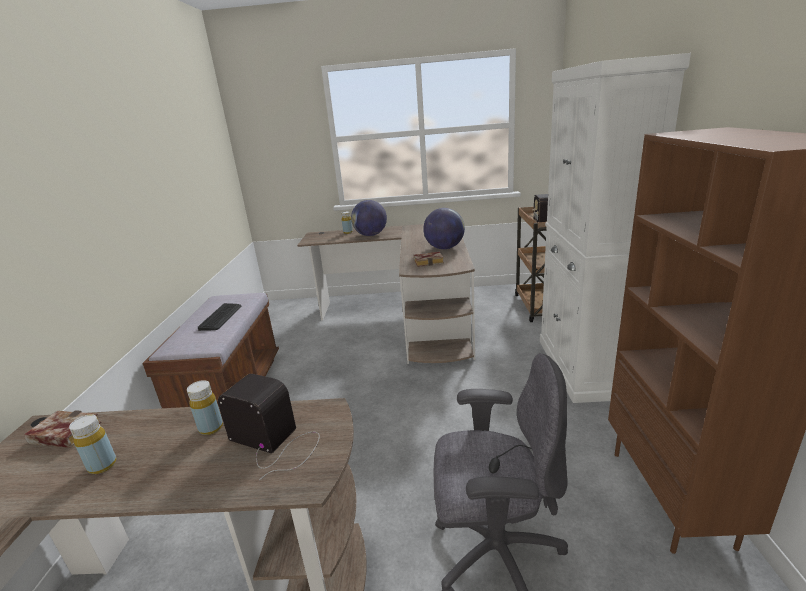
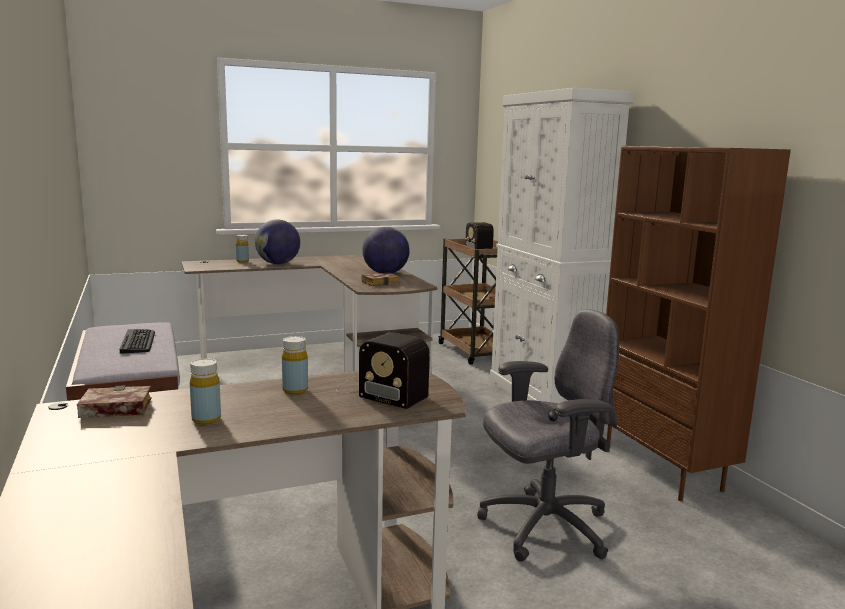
camera: 25 degrees left, 10 degrees down
radio [218,374,320,481] -> radio turned 150 degrees counterclockwise [336,332,430,409]

